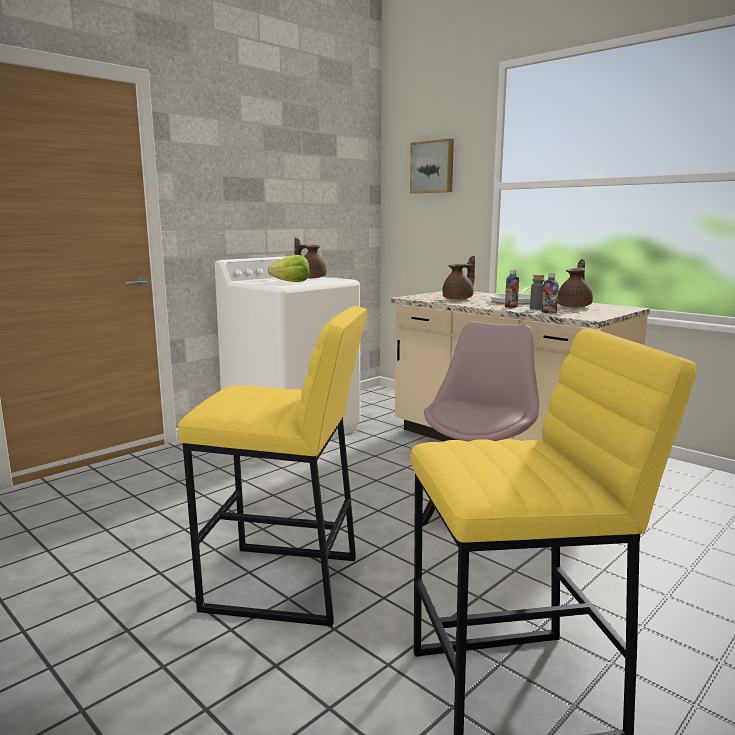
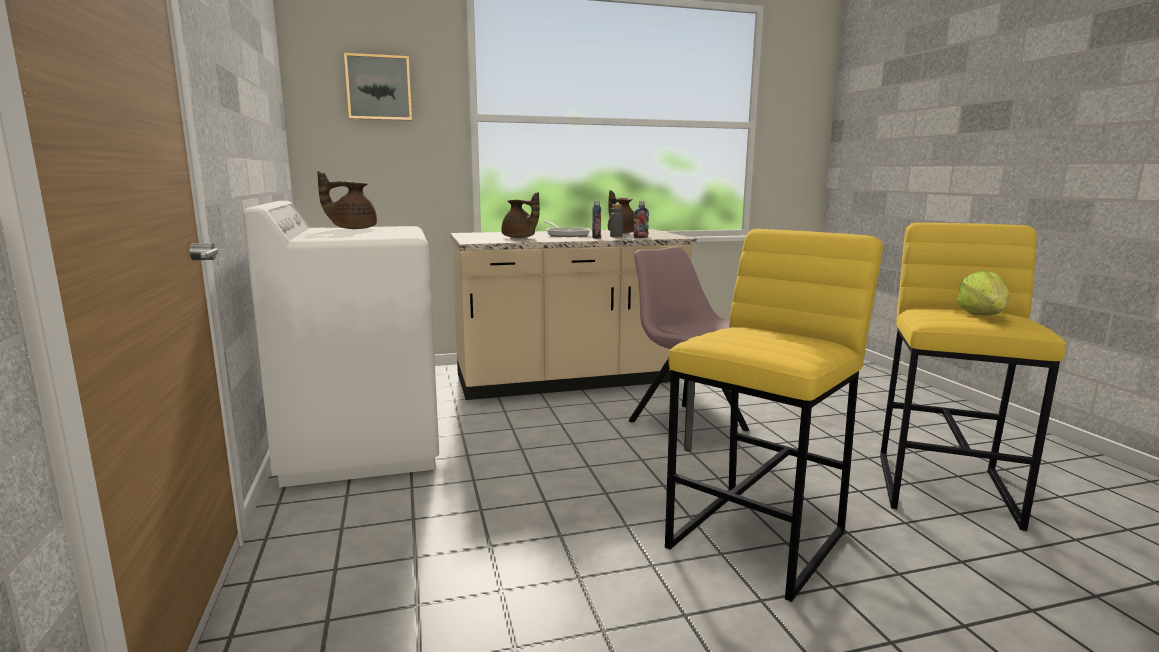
camera: 60 degrees left, 0 degrees up
lettuce [268,255,310,282] -> lettuce moved to [957,270,1010,316]
brown teapot [442,256,475,299] -> brown teapot turned 135 degrees clockwise [501,192,540,238]

